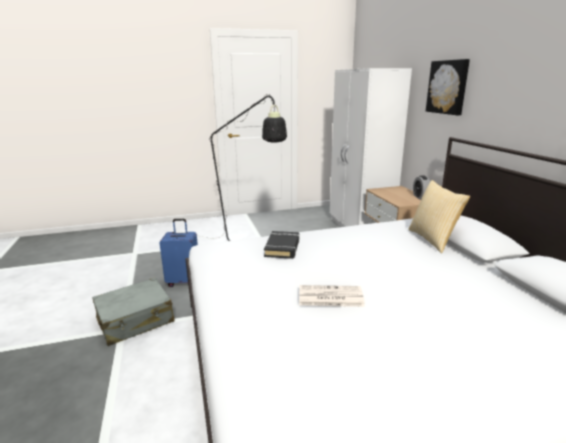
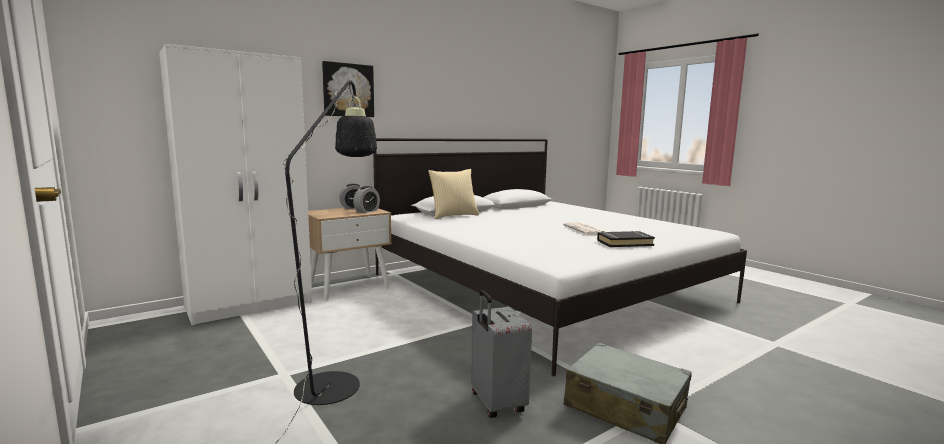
camera: 110 degrees left, 10 degrees down
blue suitcase [159,219,198,287] -> grey suitcase [471,290,532,418]
black book [264,231,299,259] -> black book moved to [597,231,655,247]
none -> alarm clock [353,186,380,213]

